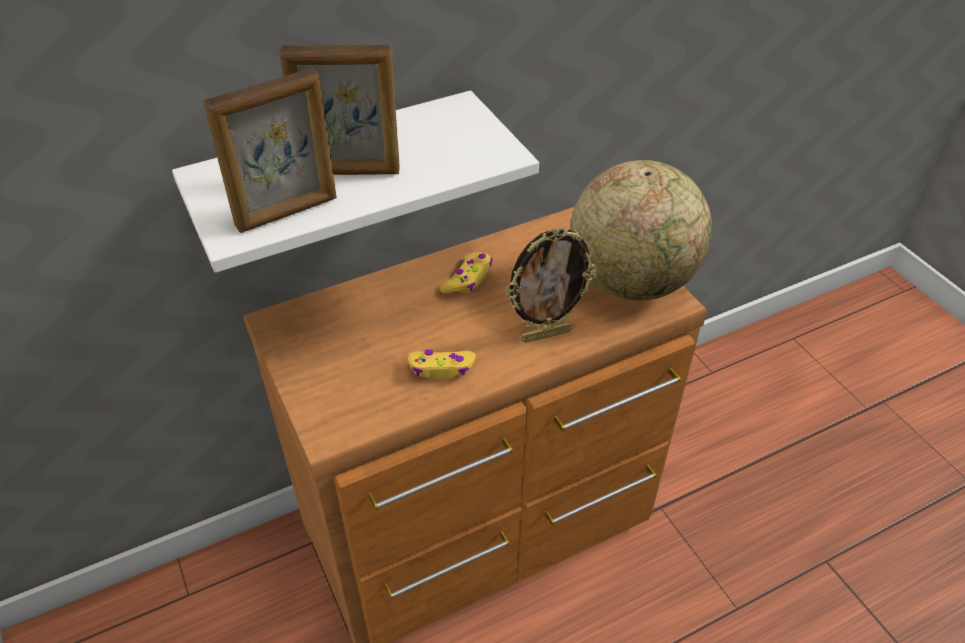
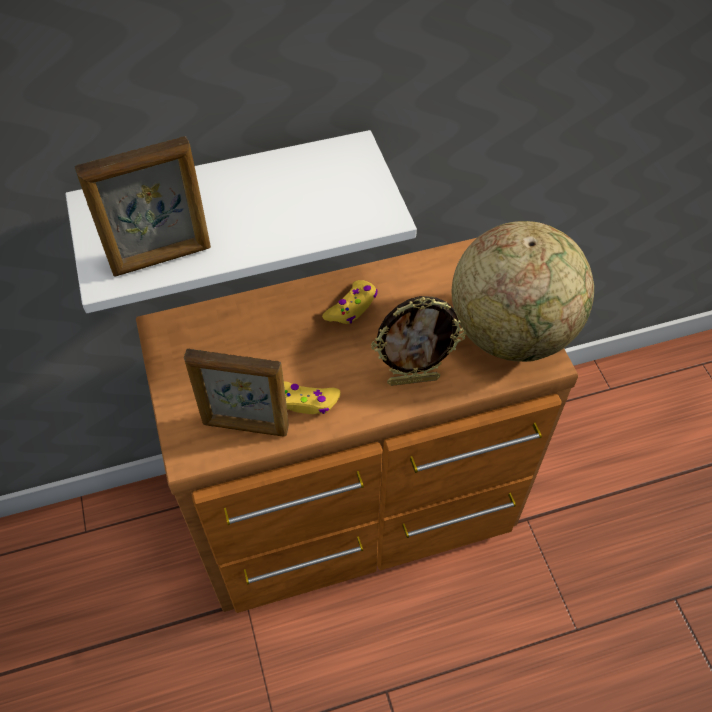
camera: 10 degrees right, 10 degrees up
picture frame [279,45,400,175] -> picture frame moved to [184,349,289,437]

